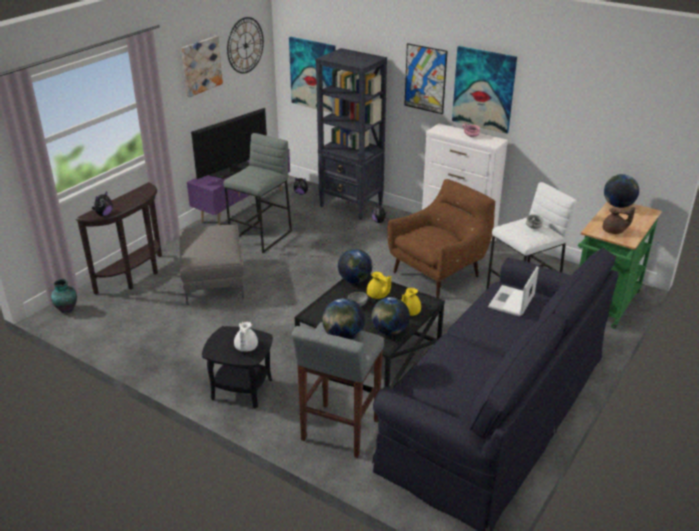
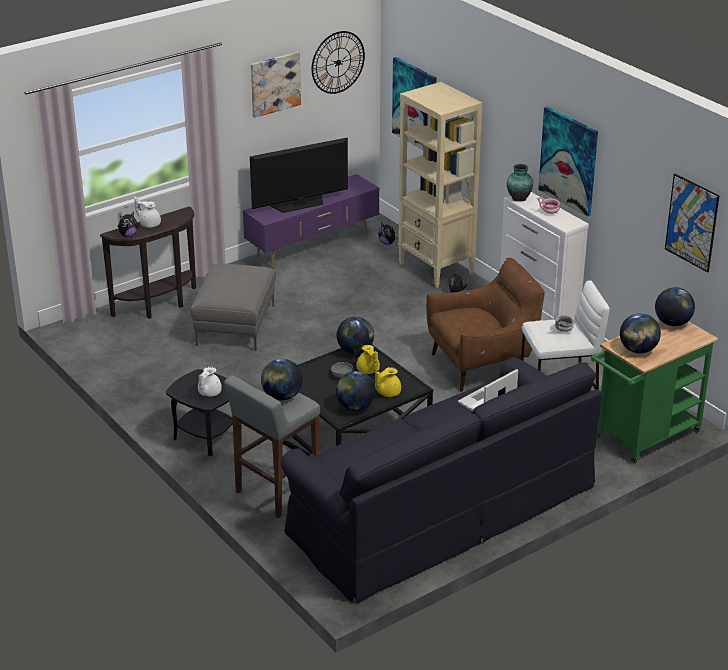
camera: 20 degrees right, 0 degrees up
vase [51,279,77,313] -> vase moved to [507,164,533,202]
grey stool [224,133,292,253] -> none
black bookcase [316,48,387,220] -> beige bookcase [398,82,482,288]
picture [404,43,447,114] -> picture moved to [665,174,720,272]
brown teapot [603,207,635,234] -> globe [620,313,661,354]
none -> white teapot [134,196,161,228]

